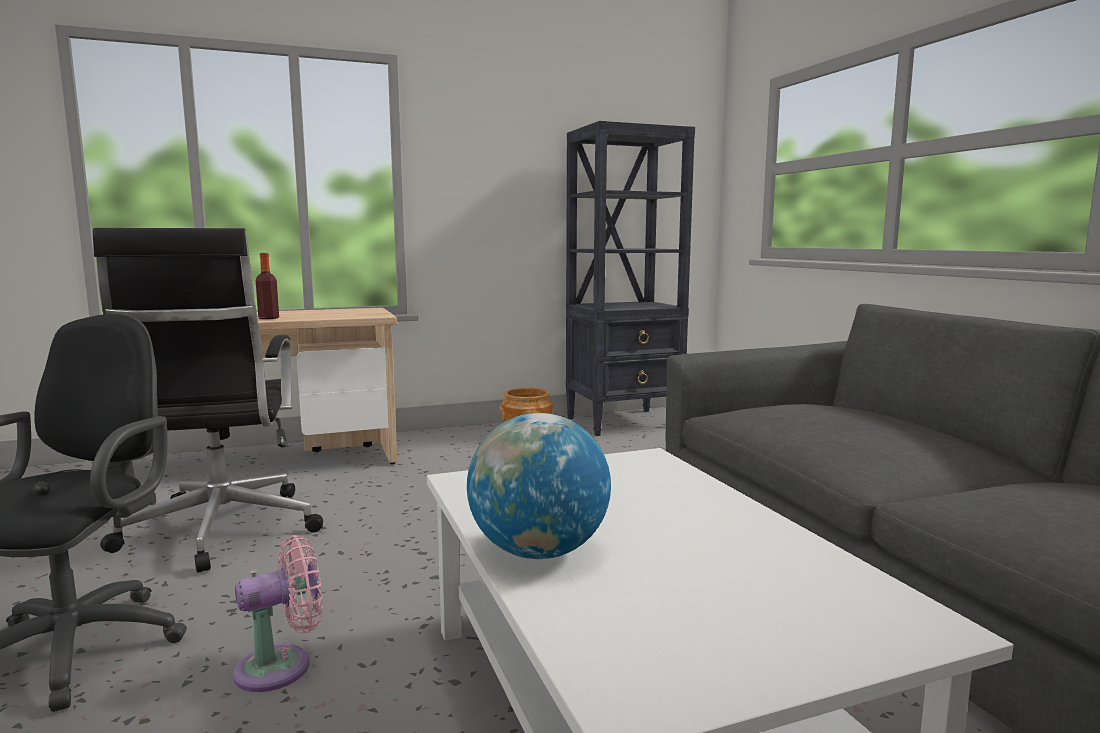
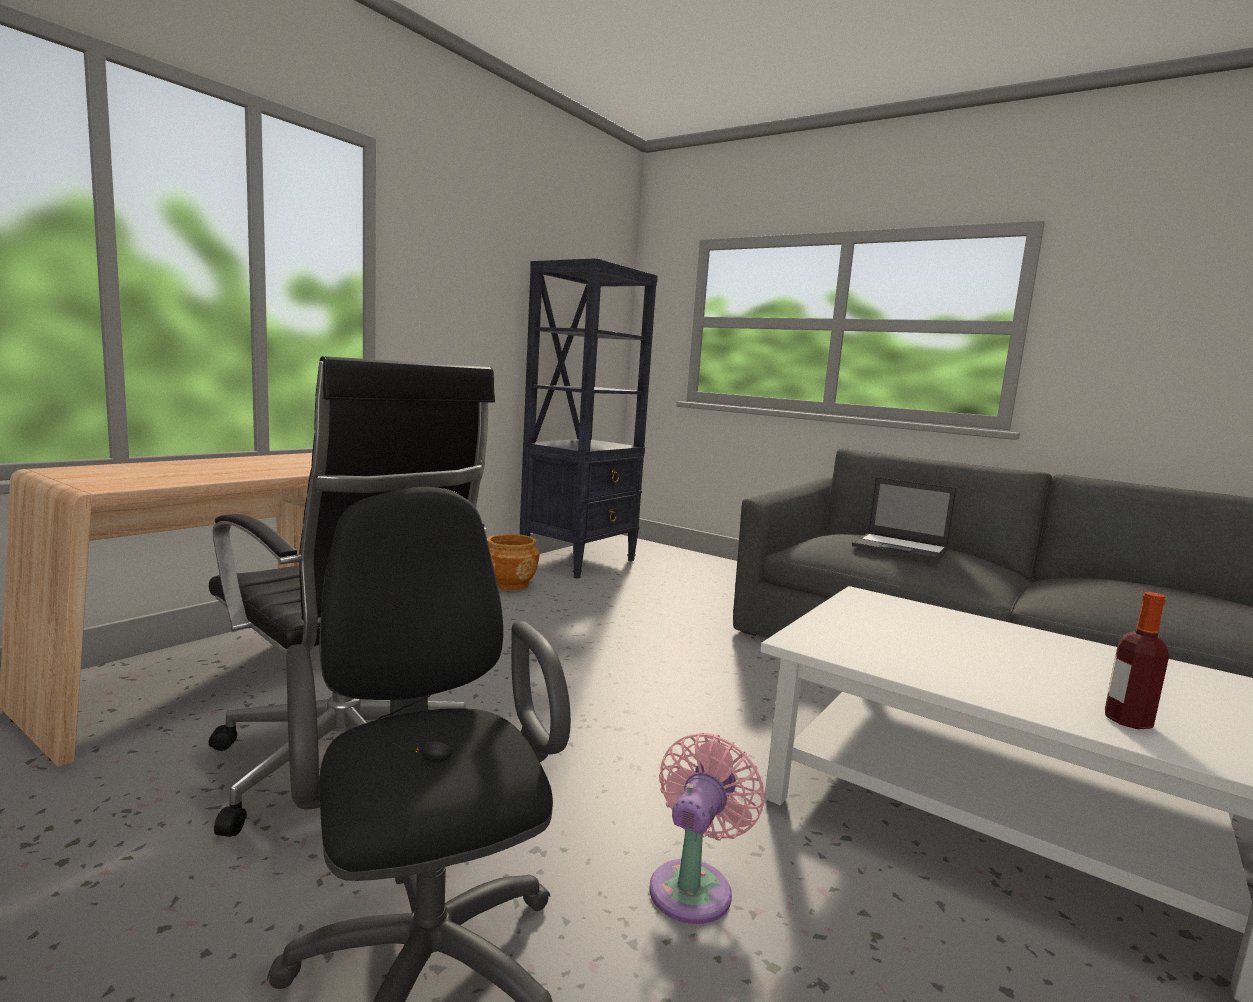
camera: 35 degrees left, 0 degrees up
bottle [256,253,279,319] -> bottle moved to [1105,592,1169,729]
globe [467,413,611,559] -> none
none -> laptop [852,477,957,562]

